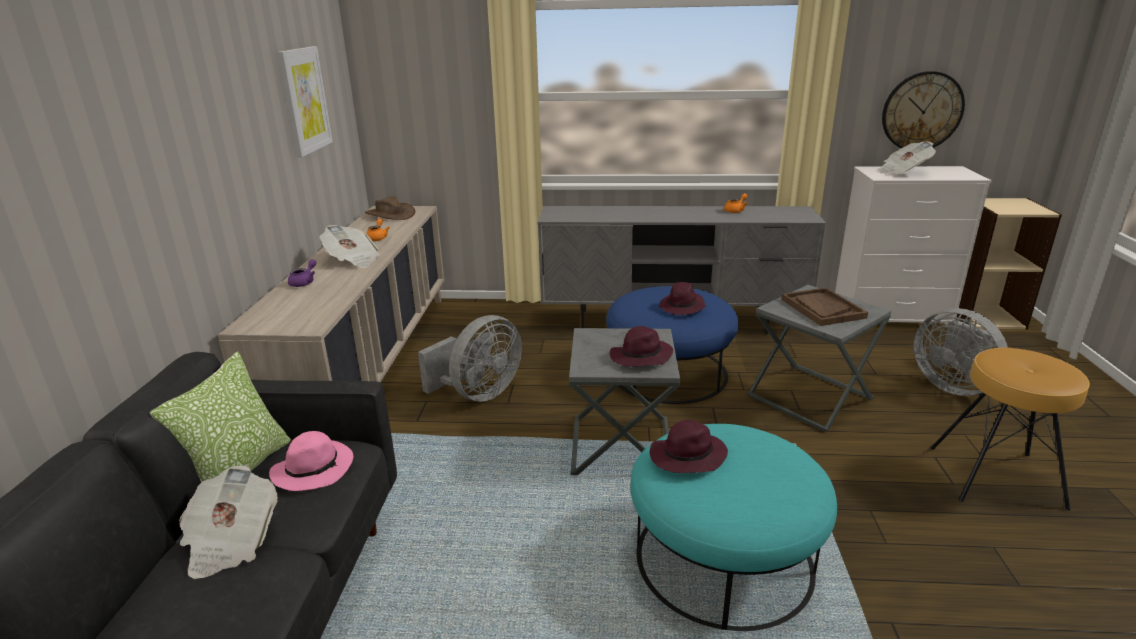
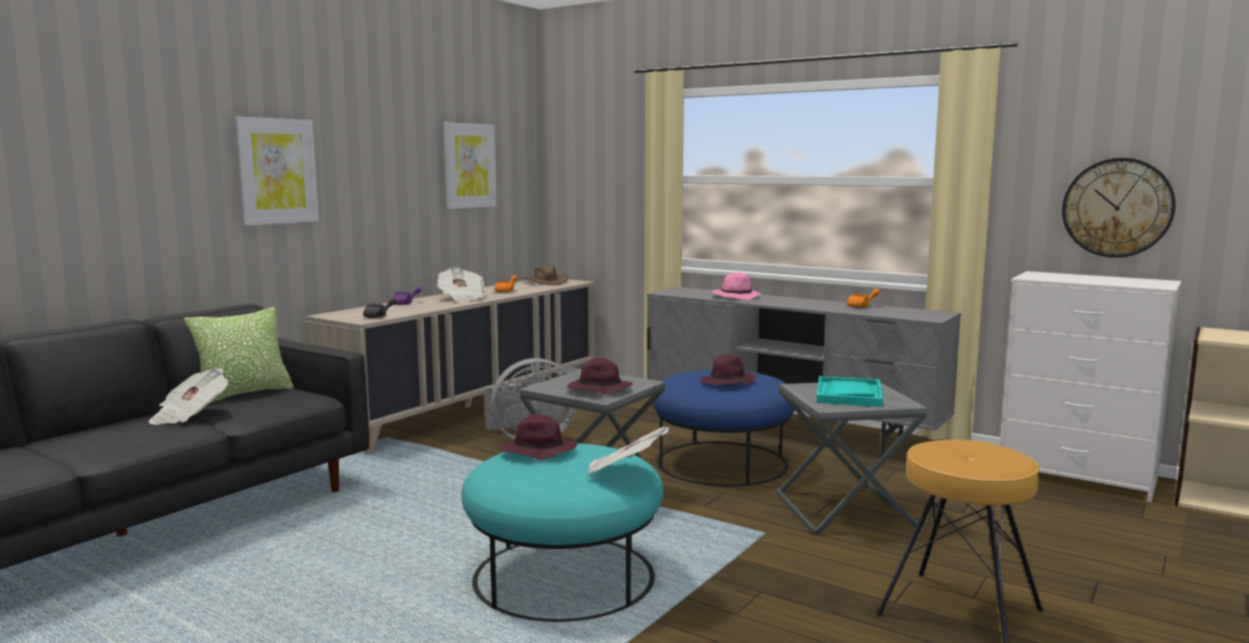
camera: 30 degrees right, 15 degrees down
pink hat [269,431,353,491] -> pink hat moved to [712,272,761,300]
brown tray [781,287,868,326] -> turquoise tray [817,376,883,407]
newspaper [876,141,936,175] -> newspaper moved to [588,427,669,475]
grey fan [914,308,1008,396] -> none
none -> picture [234,117,319,226]
none -> grey teapot [363,298,396,318]

